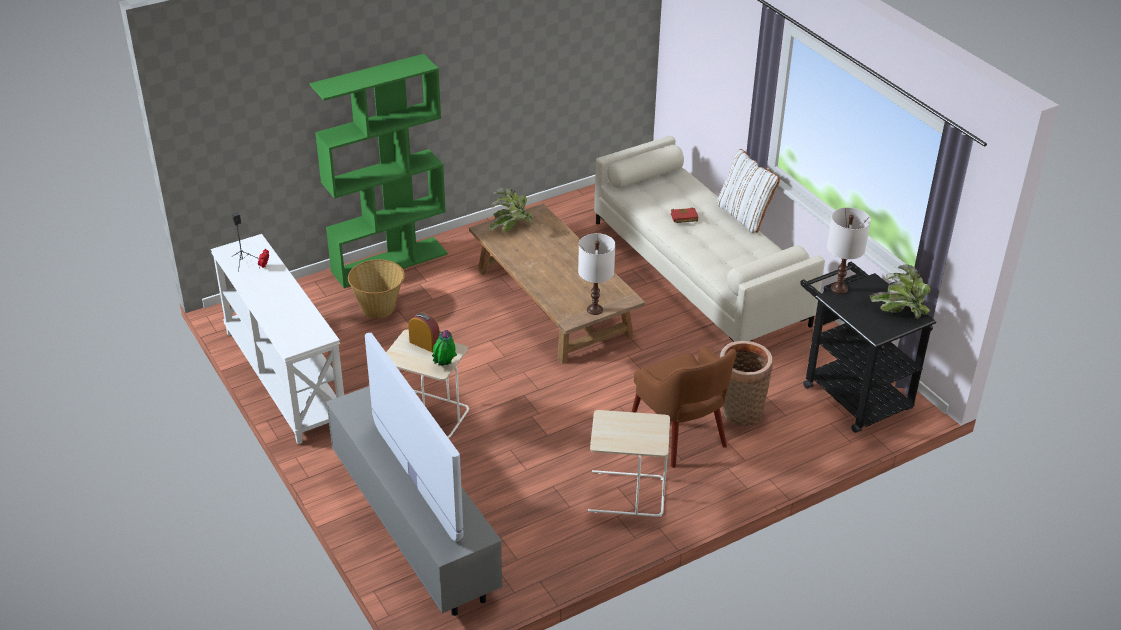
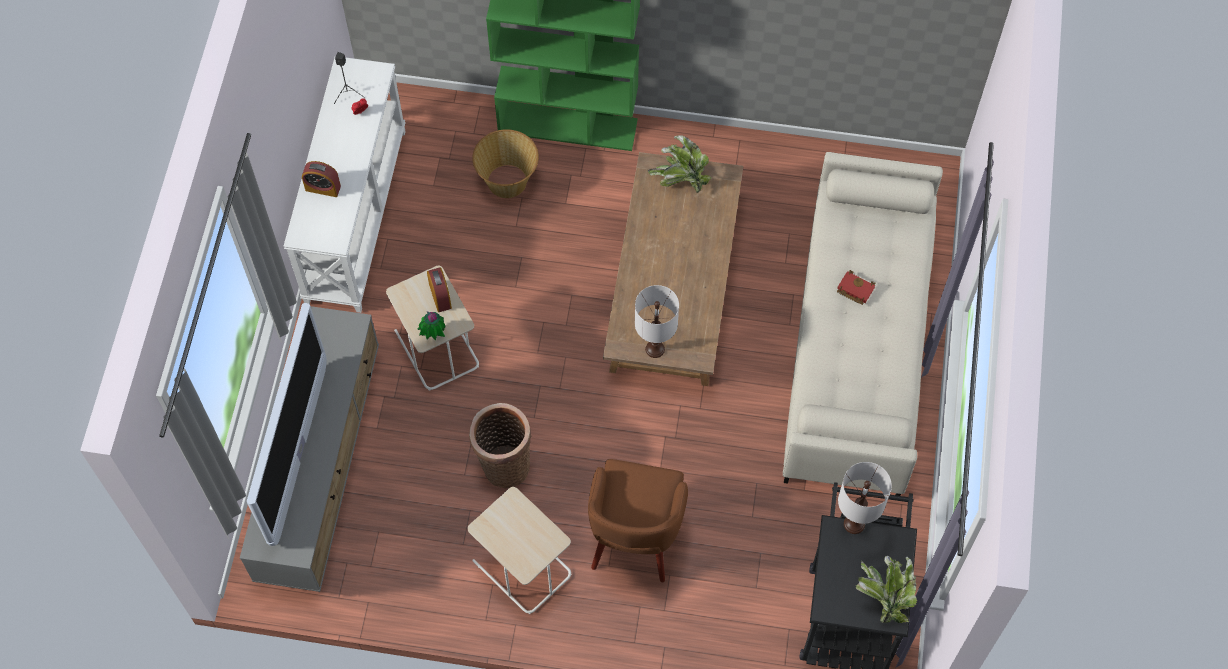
camera: 40 degrees right, 25 degrees up
white pillow [717,149,780,233] -> none
basket [720,341,773,426] -> basket moved to [469,403,532,488]
none -> alarm clock [302,161,341,197]

